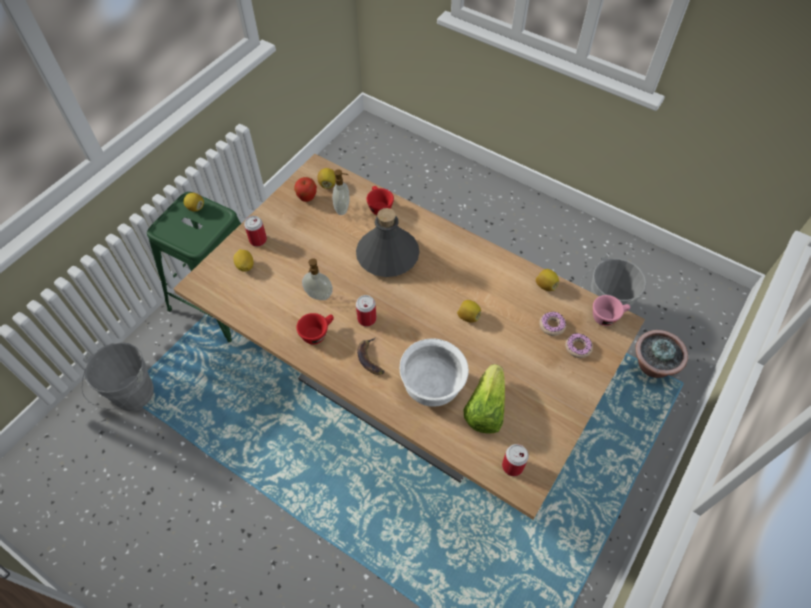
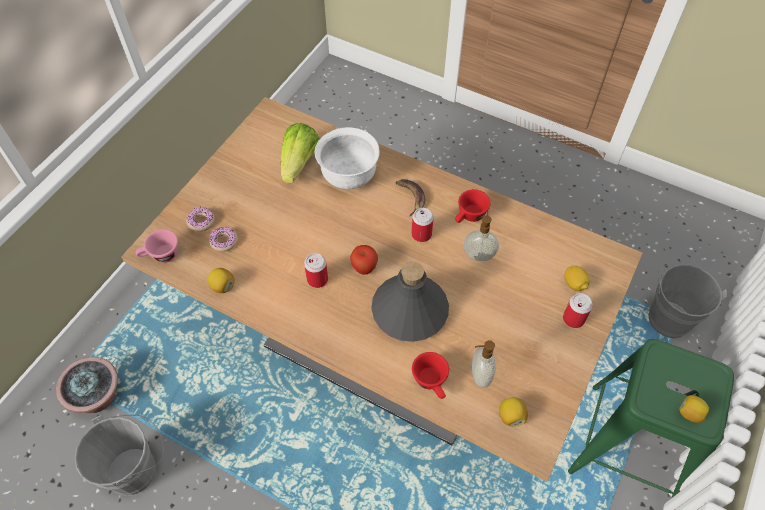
camera: 175 degrees right, 0 degrees up
apple [294,177,317,202] -> apple moved to [350,245,378,275]
lemon [457,300,481,323] -> none
can [502,444,529,476] -> can moved to [304,253,328,288]

